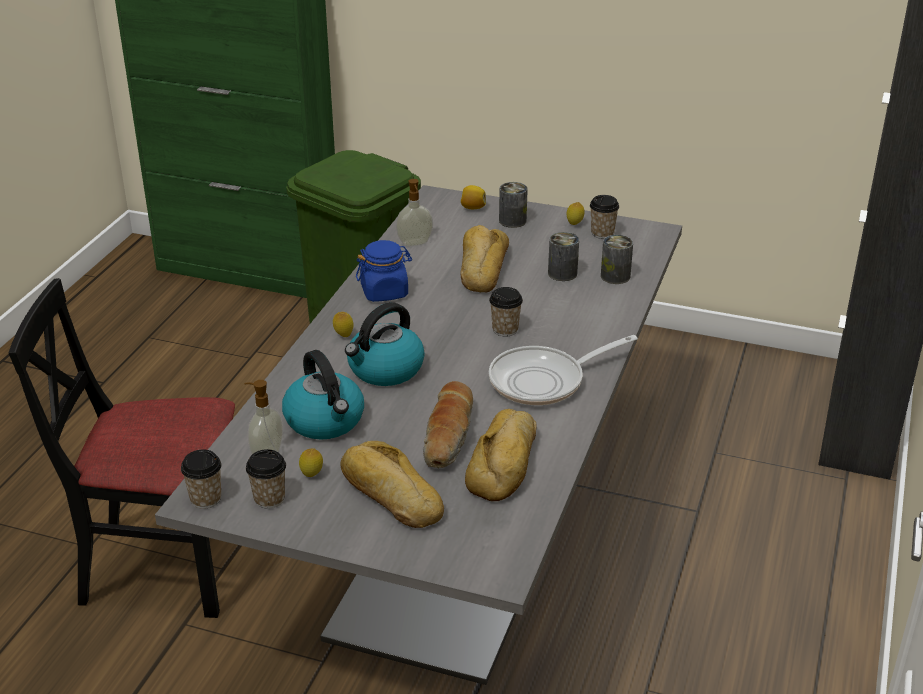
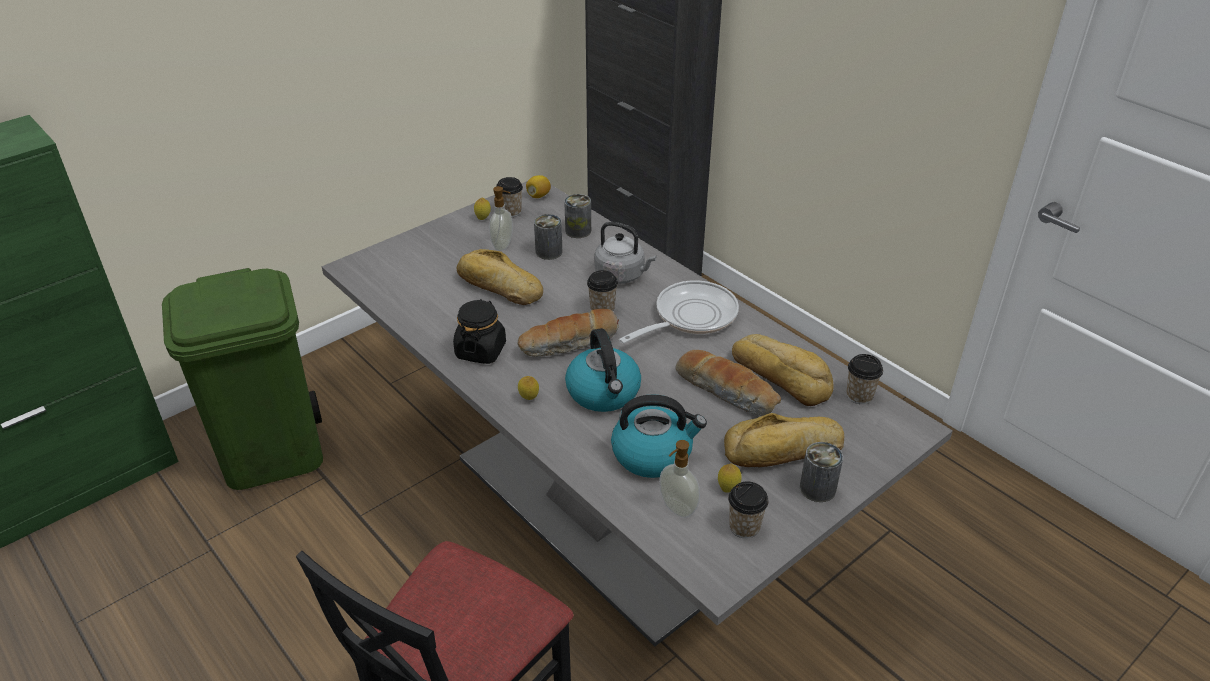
camera: 60 degrees left, 5 degrees up
cup [181,449,222,509] -> cup moved to [846,354,883,404]
blue jar [356,240,412,302] -> black jar [453,299,506,364]
soap dispenser [396,179,433,246] -> soap dispenser moved to [489,186,513,251]
lemon [461,185,486,209] -> lemon moved to [526,175,551,198]
frying pan [489,335,638,405] -> frying pan turned 135 degrees counterclockwise [619,280,739,343]
can [499,182,528,228] -> can moved to [800,442,843,502]
none -> bread [517,309,619,357]
none -> grey kettle [595,222,656,284]

